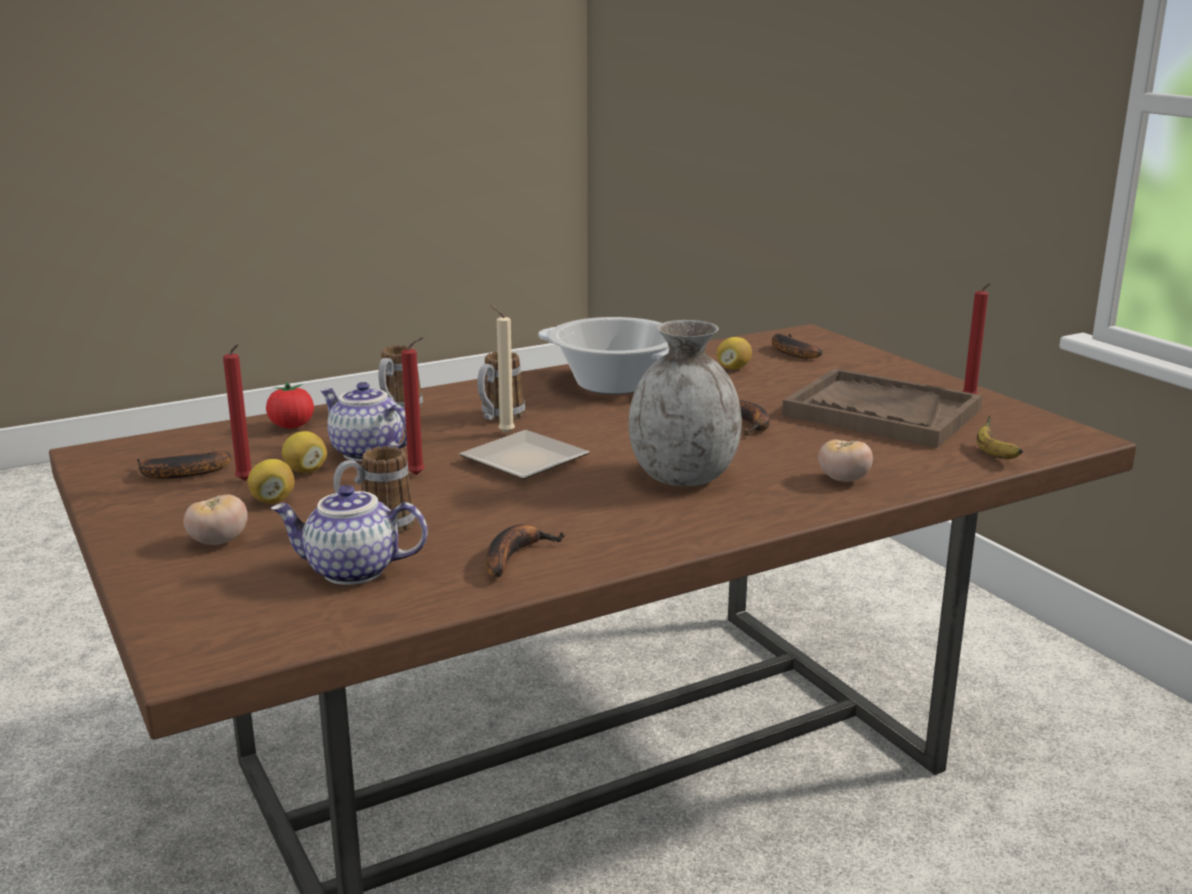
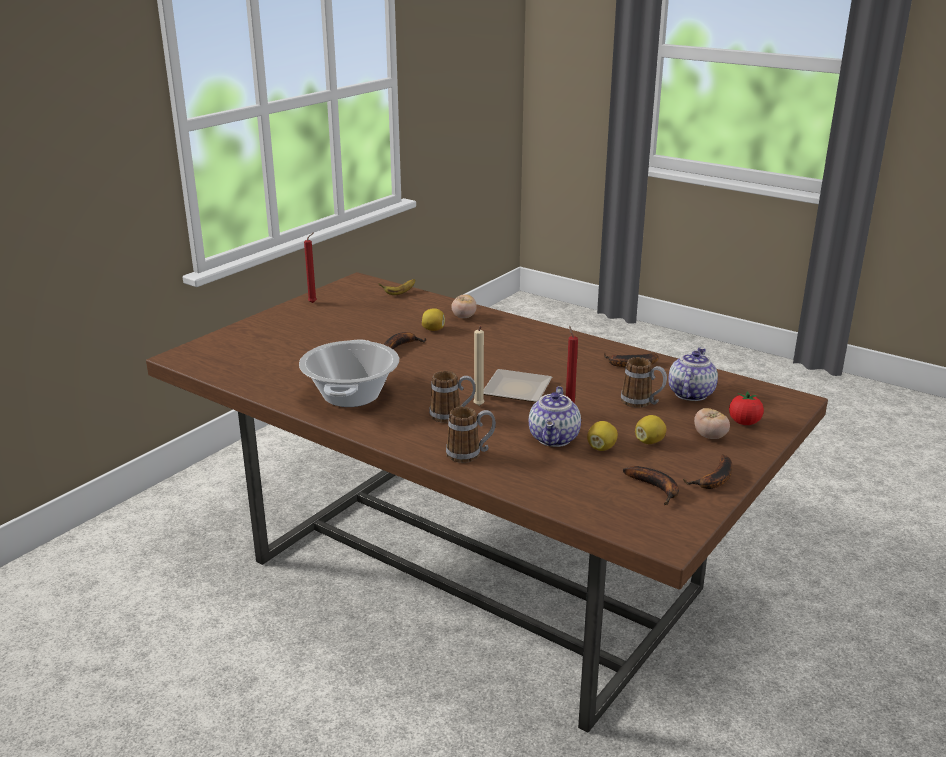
camera: 115 degrees left, 5 degrees up
red candle [223,344,252,481] -> none
tomato [266,382,314,429] -> tomato moved to [729,391,764,425]
teapot [270,485,428,585] -> teapot turned 135 degrees counterclockwise [668,347,718,401]
grey vase [629,320,742,486] -> none
lemon [717,337,752,370] -> lemon moved to [422,308,445,331]
banana [772,333,822,359] -> banana moved to [683,454,733,489]
brown tray [782,368,982,448] -> none

